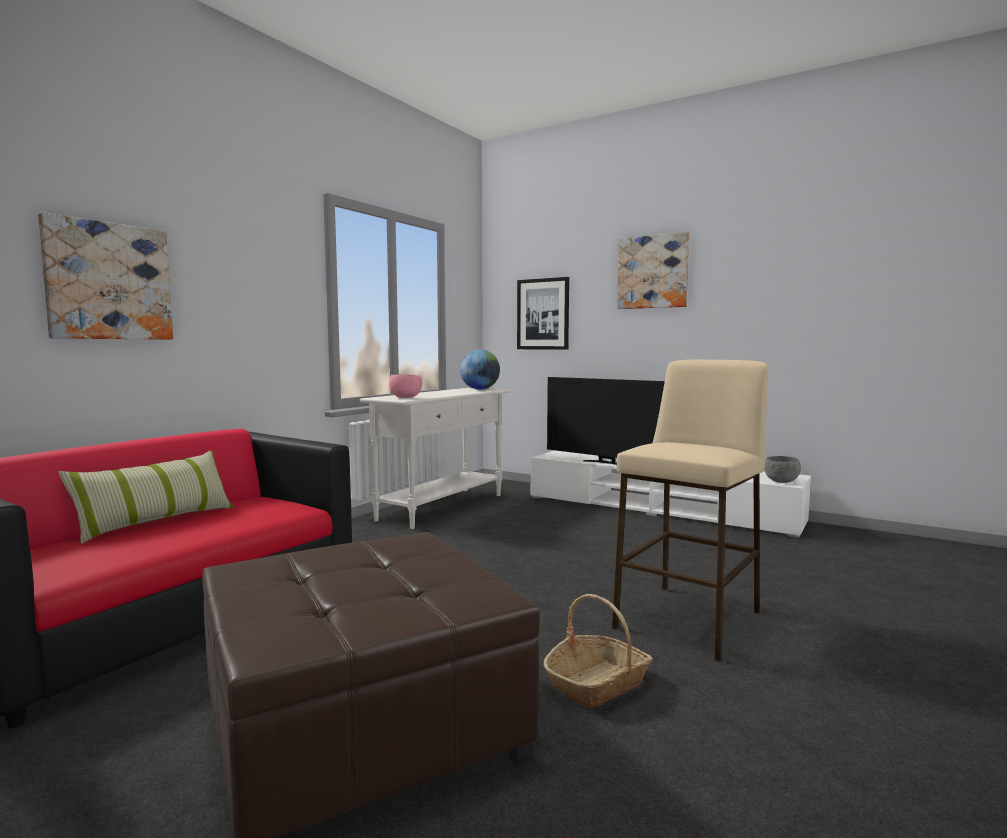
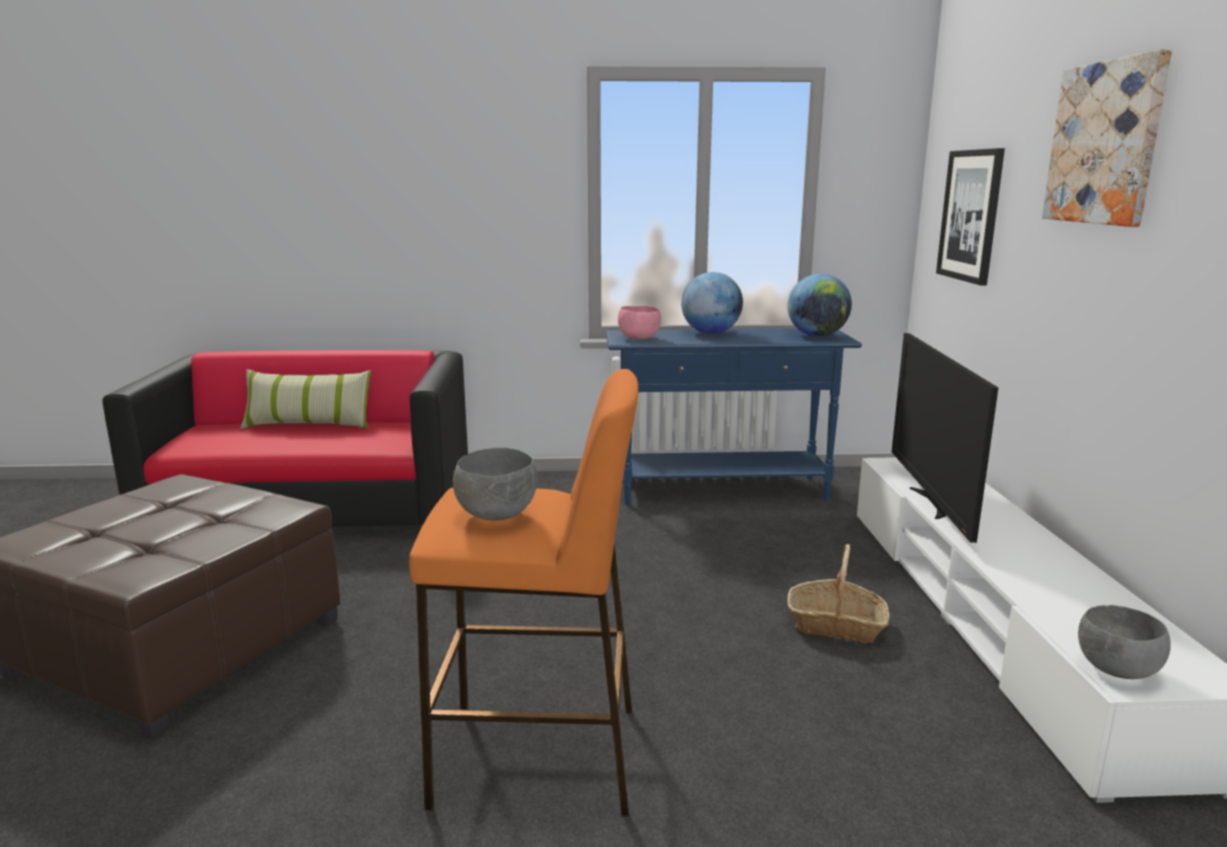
camera: 55 degrees right, 10 degrees up
picture [38,212,173,340] -> none
white console table [360,388,511,529] -> blue console table [606,329,862,505]
basket [543,594,653,709] -> basket moved to [787,544,890,643]
beige stool [612,360,768,662] -> orange stool [409,369,638,816]
none -> grey bowl [453,448,537,521]
none -> globe [681,272,743,334]

